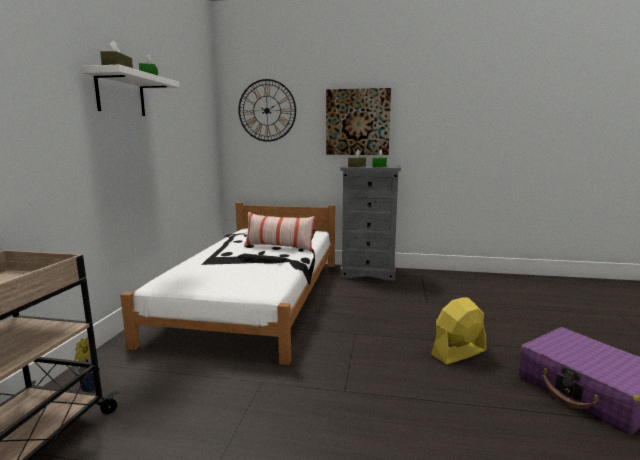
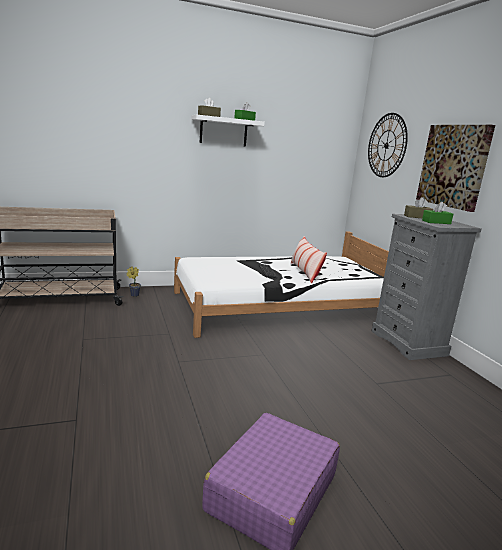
camera: 60 degrees right, 5 degrees up
yellow fan [431,297,487,364] -> none

